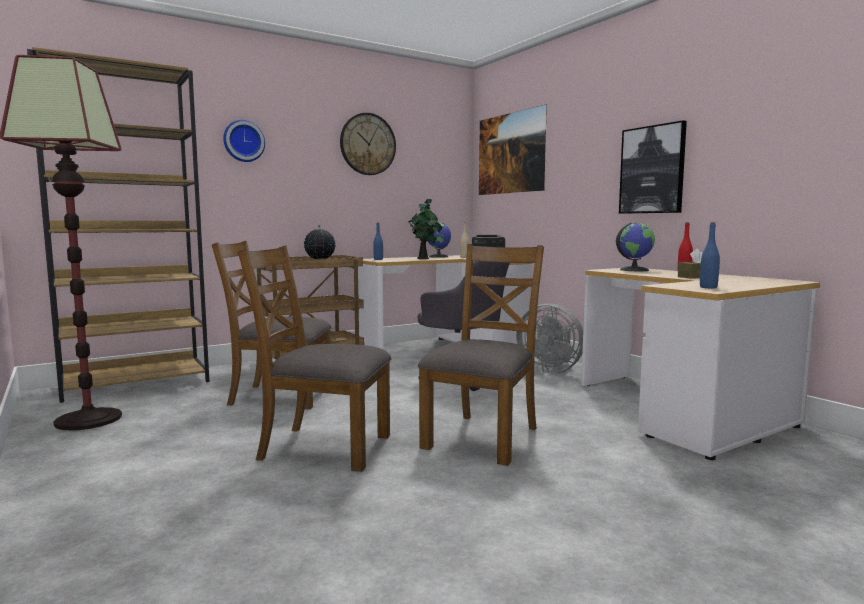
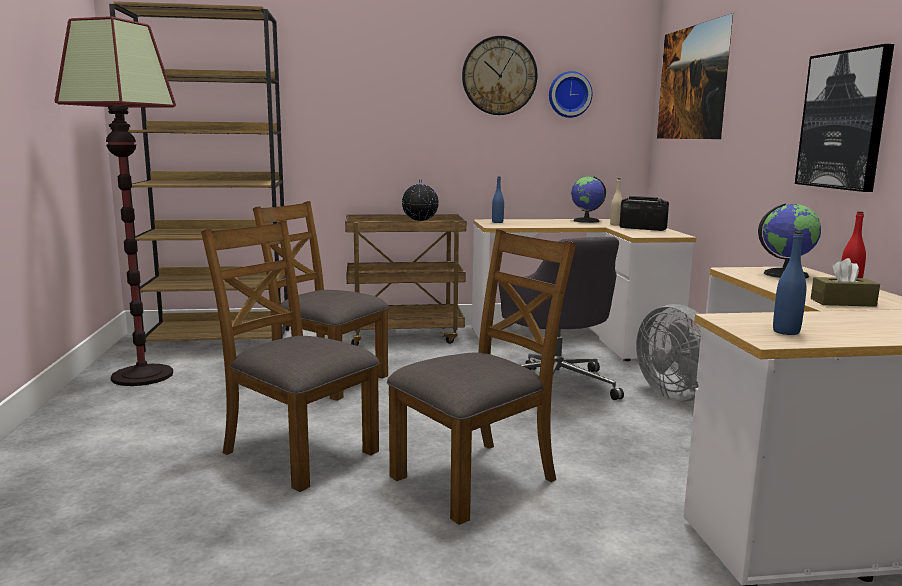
camera: 25 degrees right, 5 degrees up
wall clock [223,120,265,162] -> wall clock moved to [549,71,592,118]
potted plant [409,199,442,259] -> none

